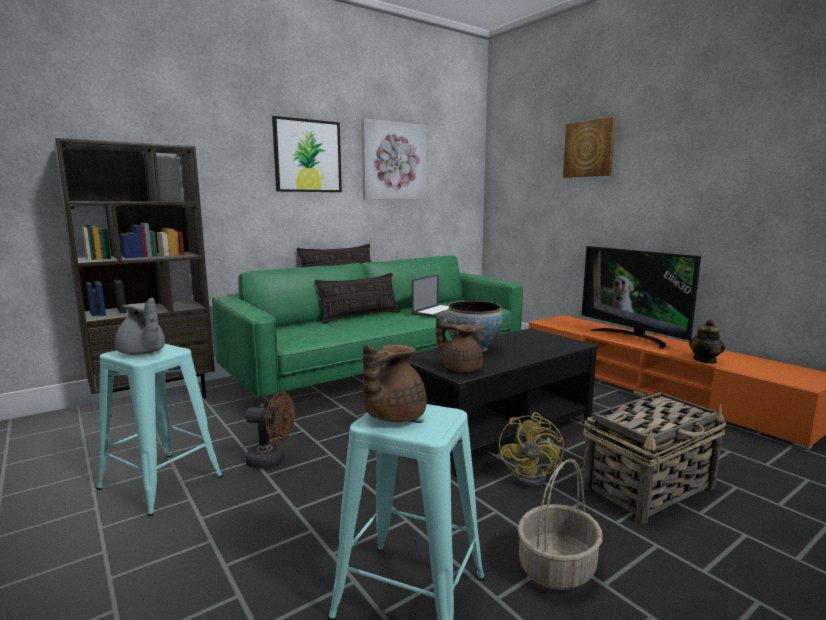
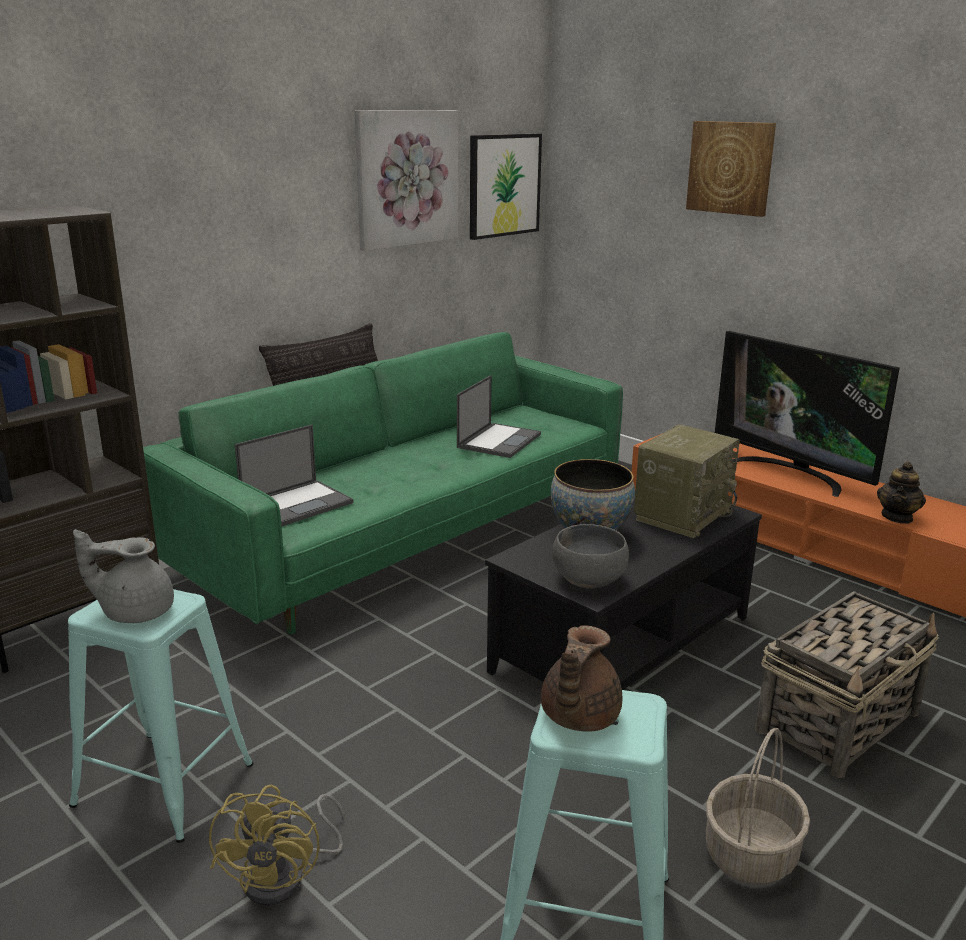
camera: 10 degrees left, 10 degrees up
grey teapot [115,297,165,355] -> grey teapot turned 150 degrees clockwise [73,529,174,623]
brown fan [245,391,295,468] -> none
picture [272,116,342,192] -> picture moved to [470,134,542,240]
pillow [315,273,401,324] -> none
brown teapot [436,314,483,372] -> grey bowl [552,524,629,589]
yellow fan [499,412,564,488] -> yellow fan moved to [209,785,344,906]
none -> laptop [235,425,353,526]
none -> radio [634,425,740,538]

